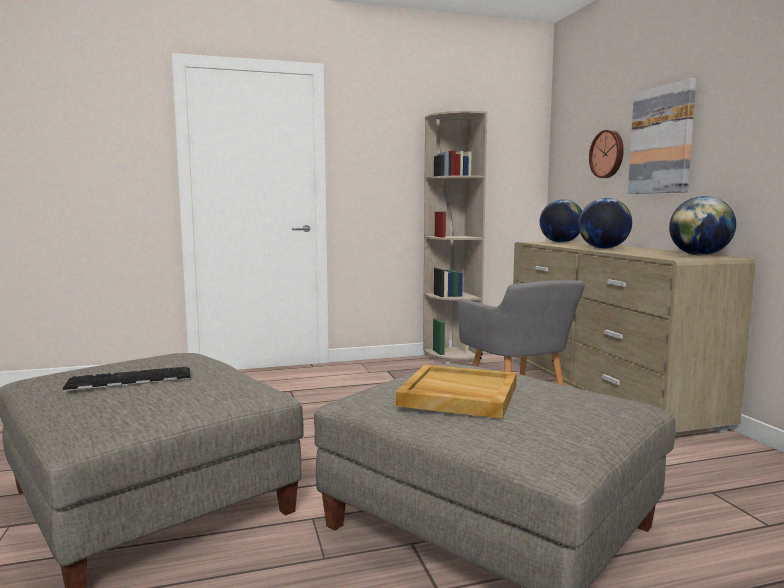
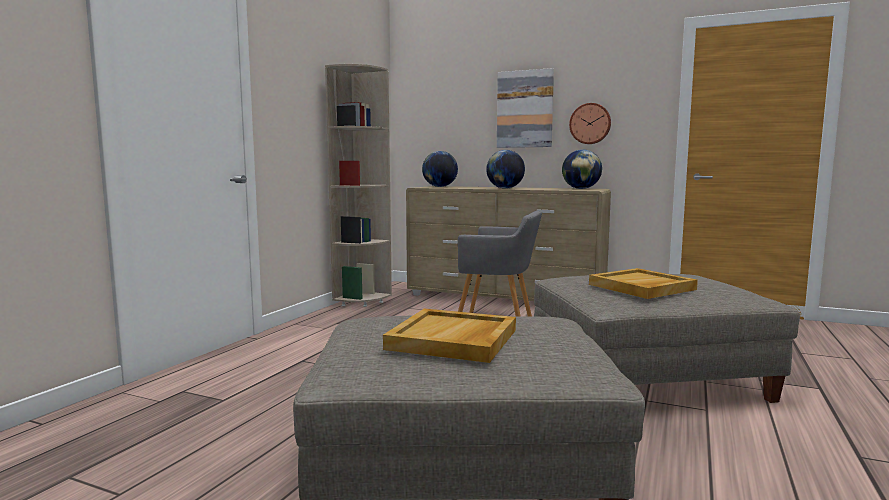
camera: 50 degrees left, 0 degrees up
keyboard [63,366,190,391] -> beige tray [383,309,516,363]
wall clock [589,130,624,178] -> wall clock moved to [569,103,611,144]

